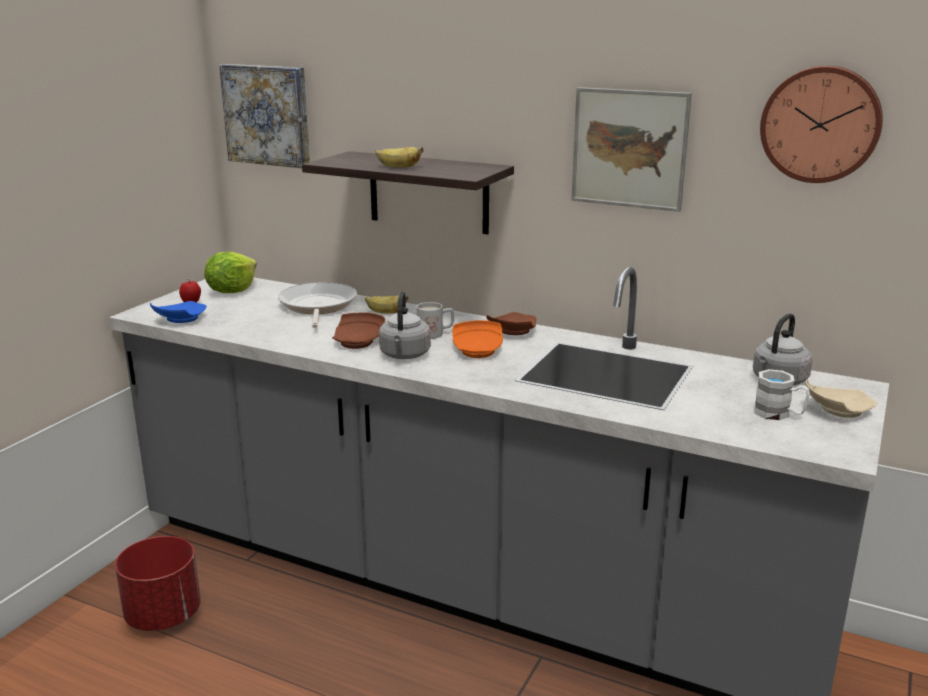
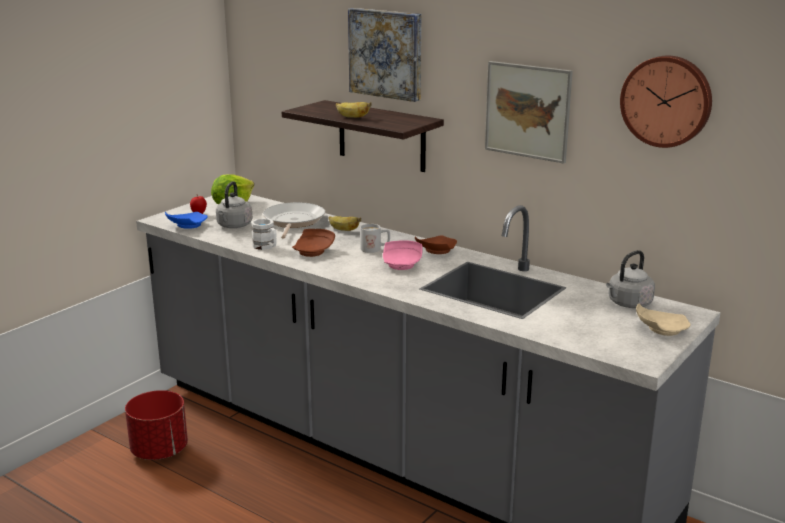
camera: 10 degrees right, 0 degrees up
picture [219,64,310,168] -> picture moved to [348,8,421,102]
grey kettle [379,291,431,359] -> grey kettle moved to [216,181,253,228]
orange plate [453,320,503,358] -> pink plate [383,240,423,270]
white mug [754,369,810,420] -> white mug moved to [251,218,277,250]

